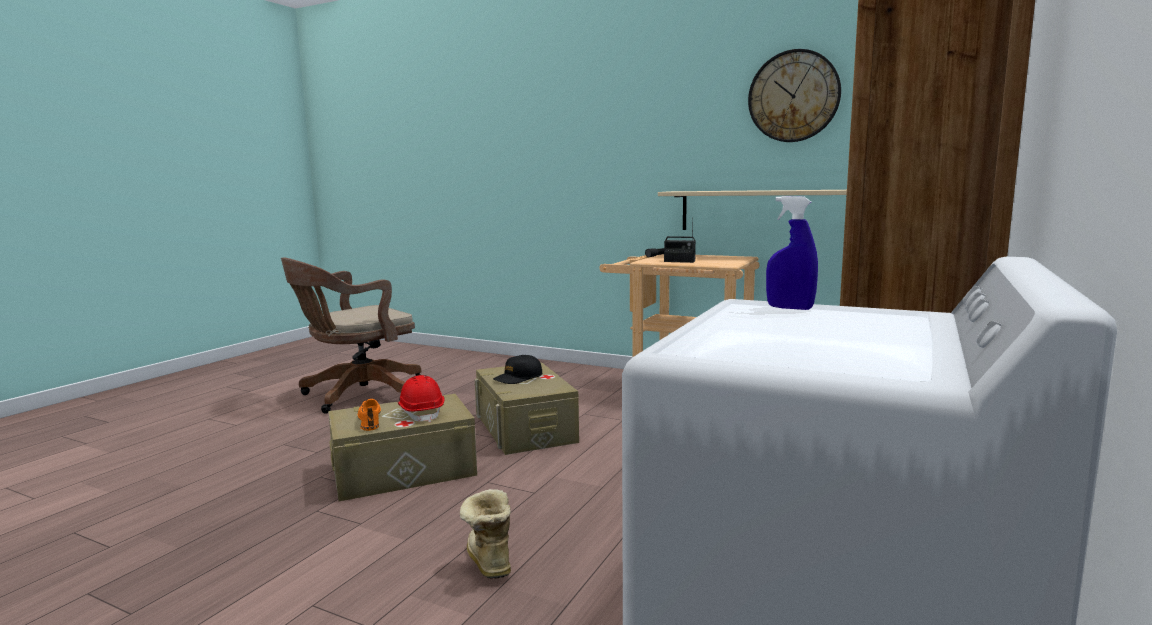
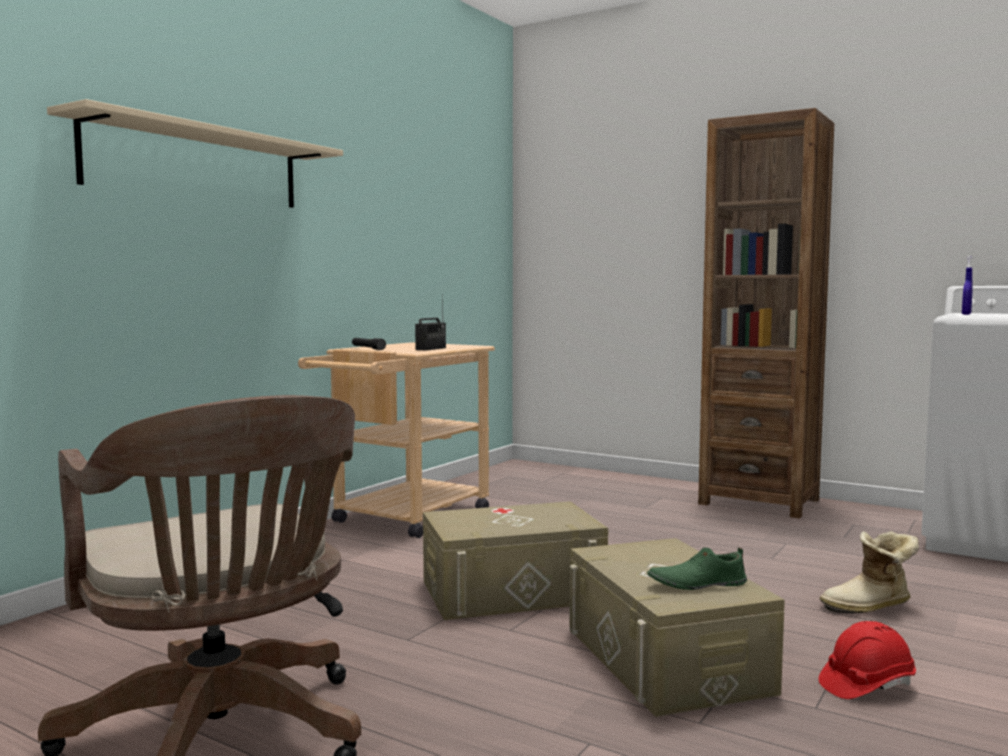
camera: 85 degrees left, 5 degrees down
orange shoe [358,399,381,431] -> green shoe [647,547,747,590]
red hard hat [398,375,444,423] -> red hard hat moved to [818,621,916,699]
black cap [493,355,542,384] -> none
beige shelf [658,190,847,230] -> beige shelf moved to [47,99,343,208]
wall clock [748,49,841,142] -> none

